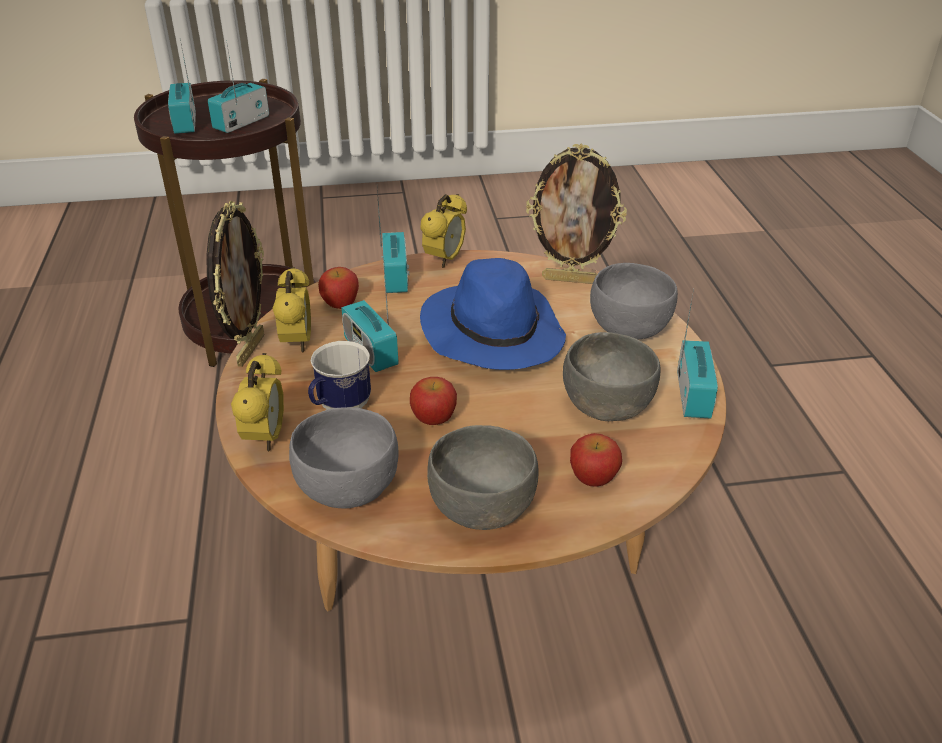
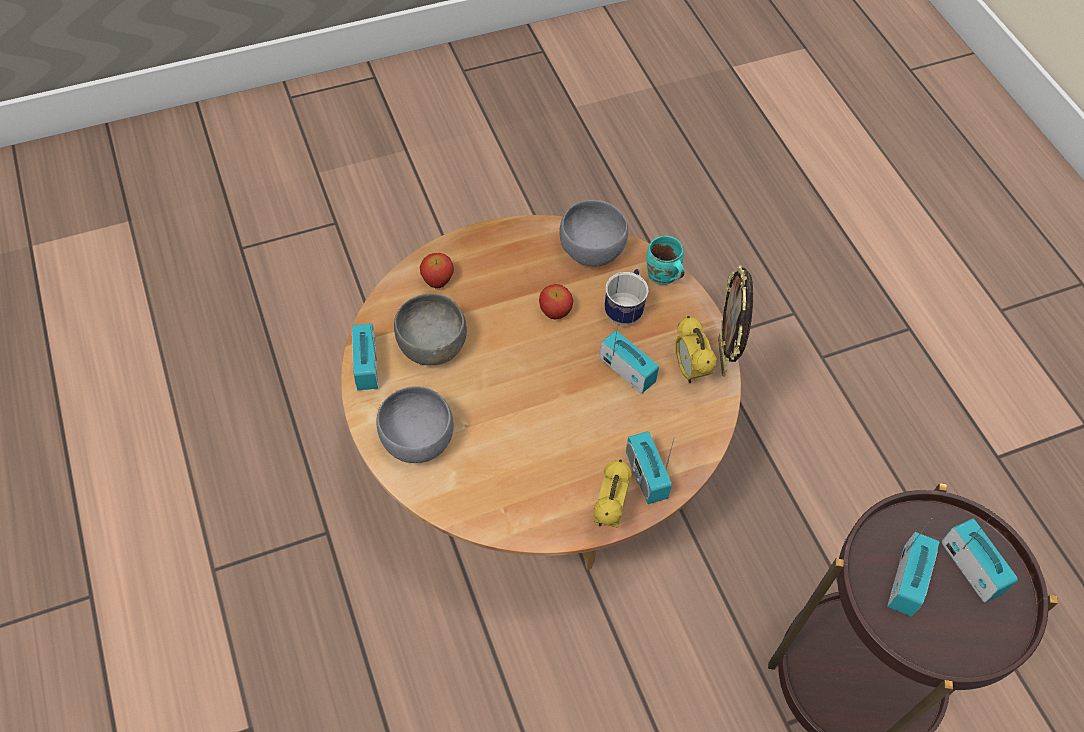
camera: 165 degrees right, 20 degrees up
alarm clock [231,353,284,452] -> turquoise mug [646,236,685,285]
apple [318,267,359,309] -> none
blue hat [420,258,566,370] -> none
grey bowl [427,425,539,530] -> none
picture frame [526,143,627,284] -> none

